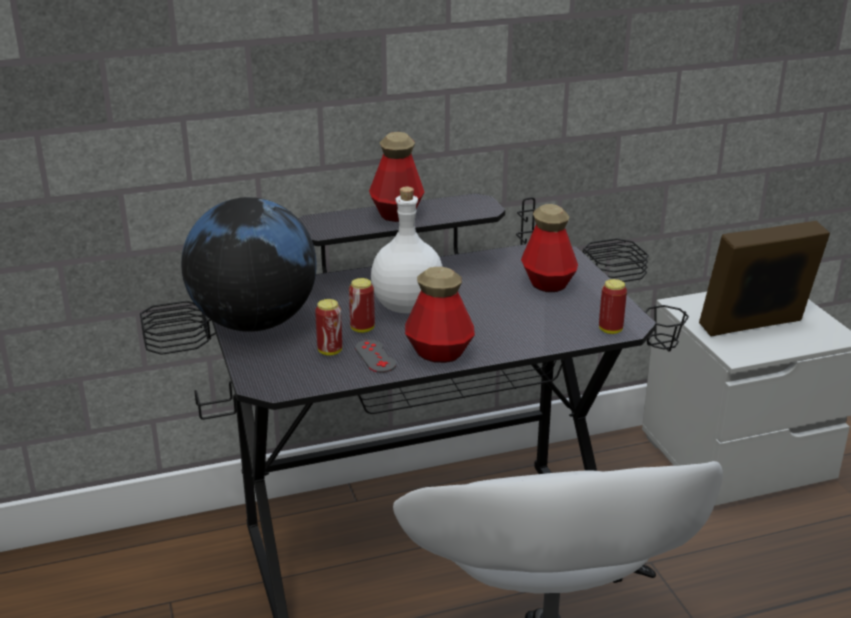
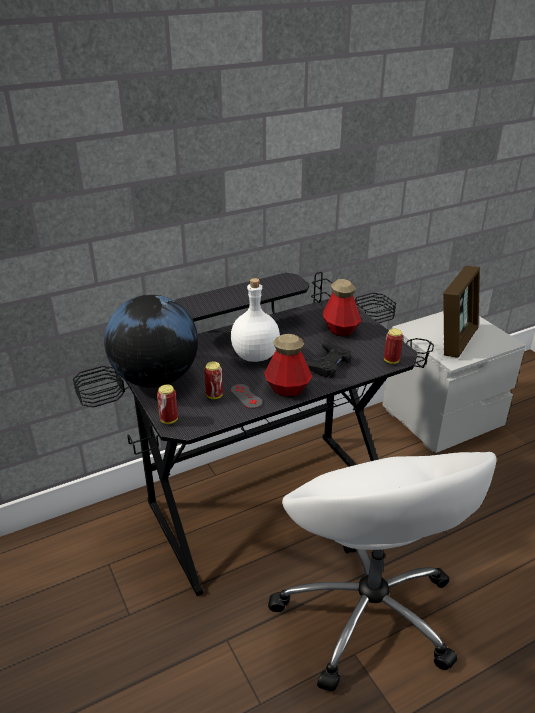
camera: 10 degrees left, 5 degrees up
can [349,278,375,333] -> can moved to [157,385,178,424]
bottle [369,132,424,222] -> none
picture frame [699,221,830,336] -> picture frame turned 150 degrees clockwise [443,266,480,358]
none -> black game controller [305,340,352,378]

